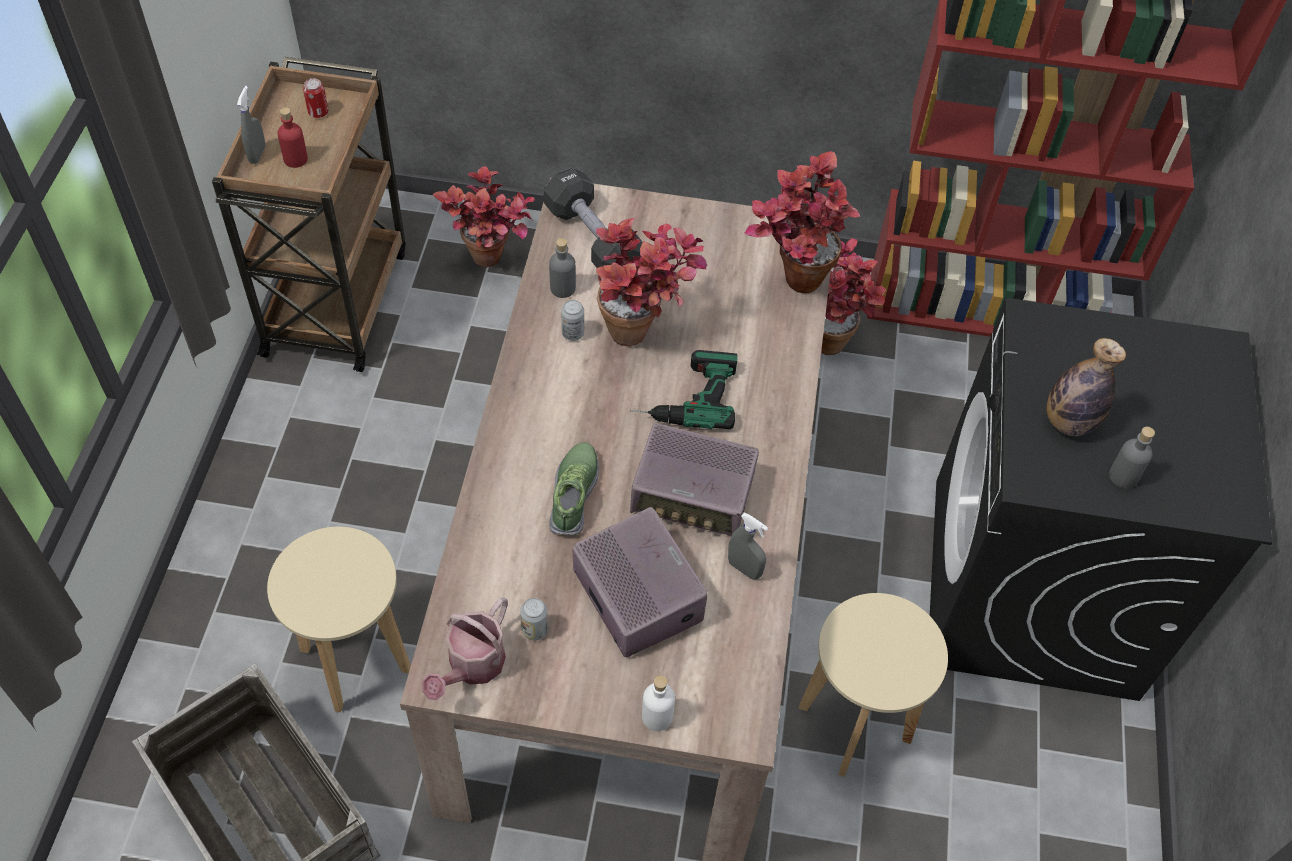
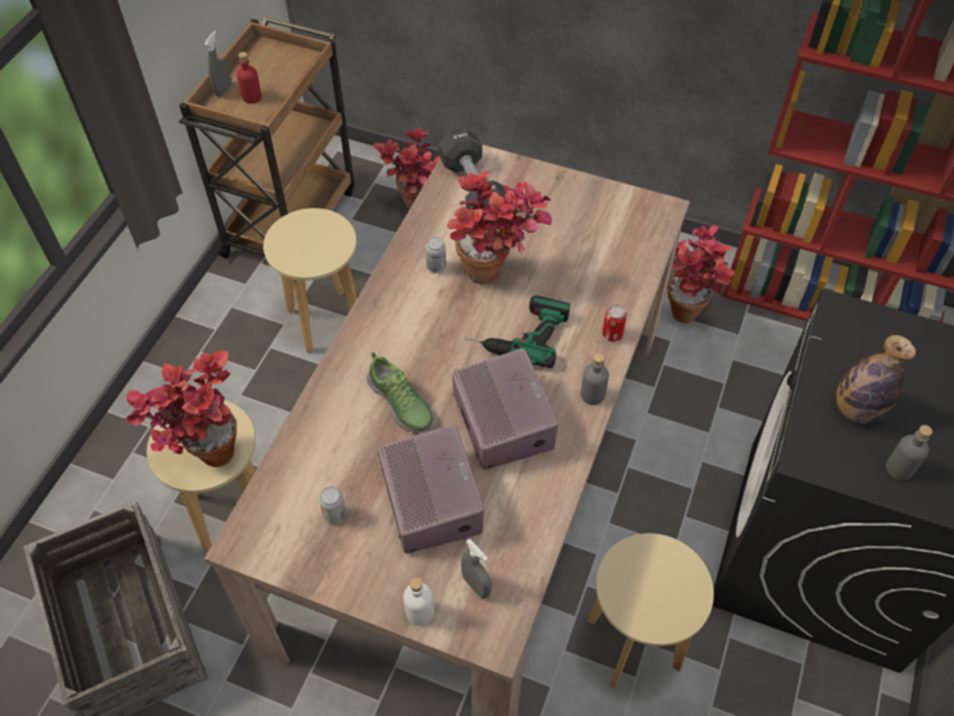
camera: 15 degrees right, 0 degrees up
can [303,78,329,118] -> can moved to [602,305,627,342]
watering can [422,598,508,700] -> none
grey bottle [549,238,576,298] -> grey bottle moved to [581,353,609,405]
shoe [549,442,599,535] -> shoe turned 120 degrees clockwise [366,352,433,432]
radio [630,423,759,536] -> radio turned 135 degrees counterclockwise [452,348,558,470]
grey spray bottle [728,513,768,580] -> grey spray bottle moved to [461,539,492,599]
potted plant [745,151,860,293] -> potted plant moved to [125,350,237,467]
none -> beige stool [263,208,357,353]

